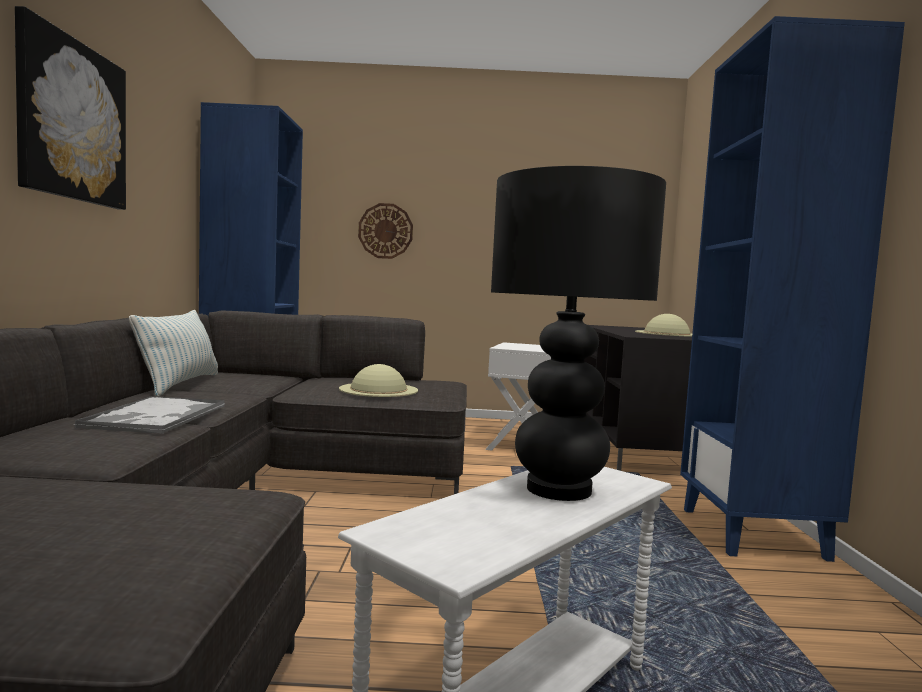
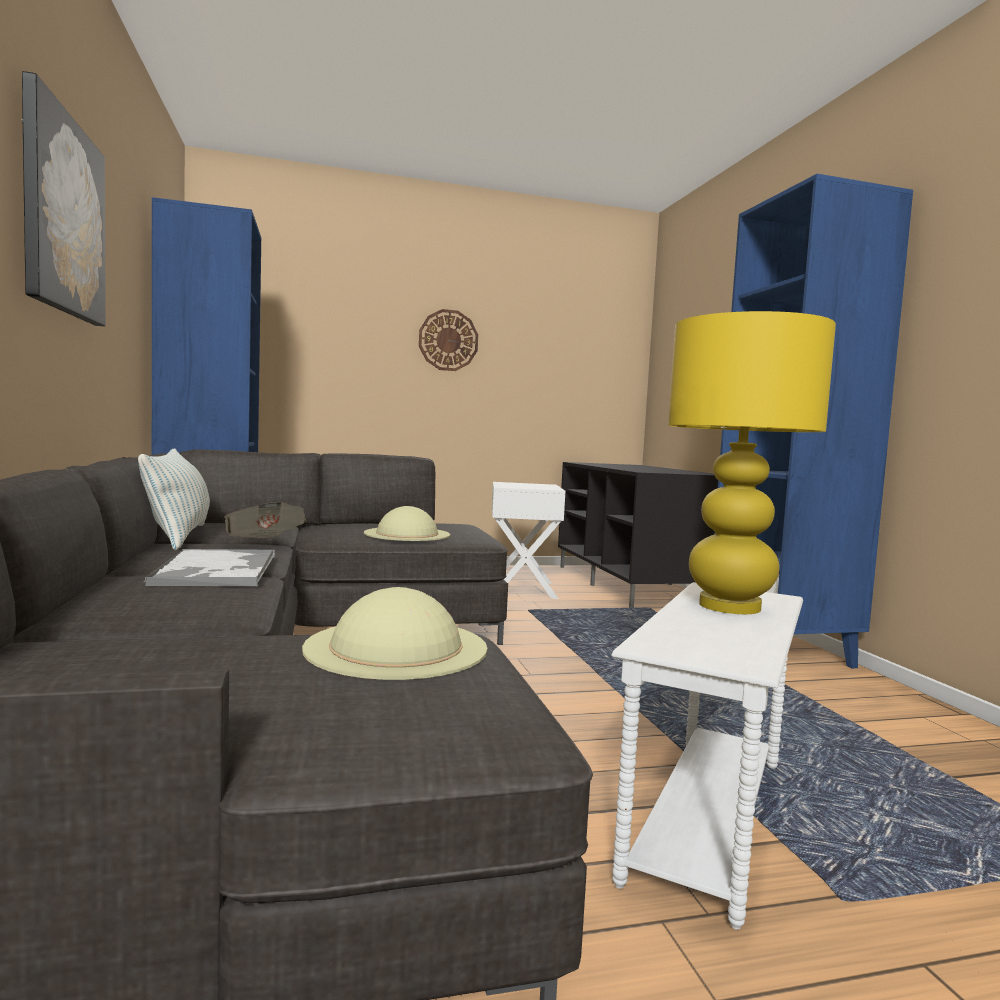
camera: 15 degrees left, 0 degrees up
wall clock [358,203,413,259] -> wall clock moved to [419,309,478,371]
black table lamp [491,166,666,501] -> yellow table lamp [668,311,836,614]
beige hat [635,314,692,337] -> beige hat moved to [302,587,487,680]
none -> newspaper [224,502,307,538]

